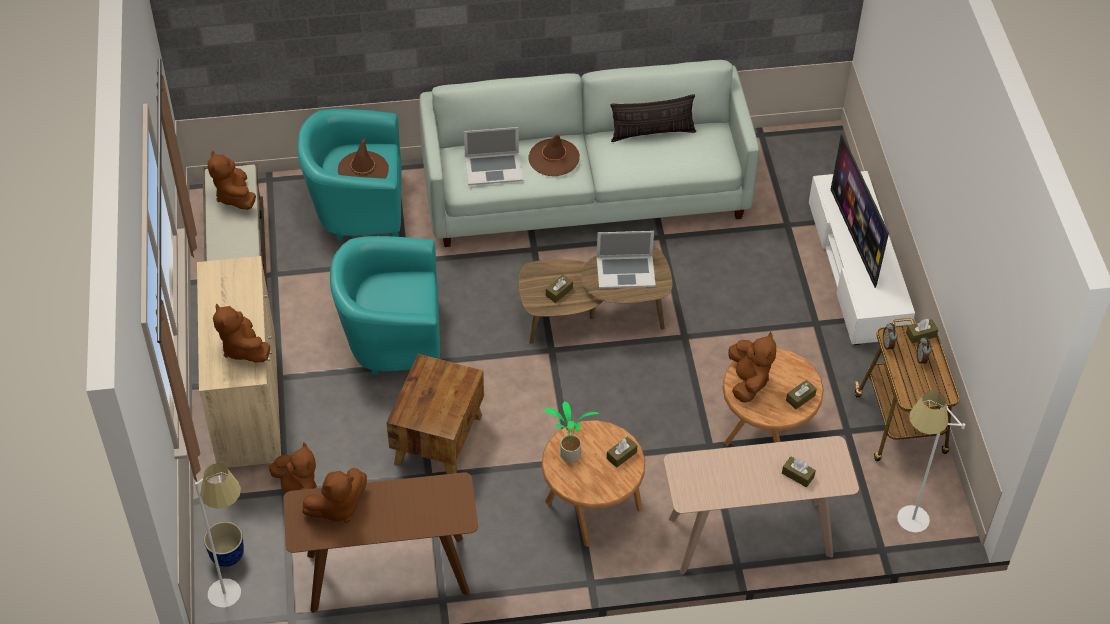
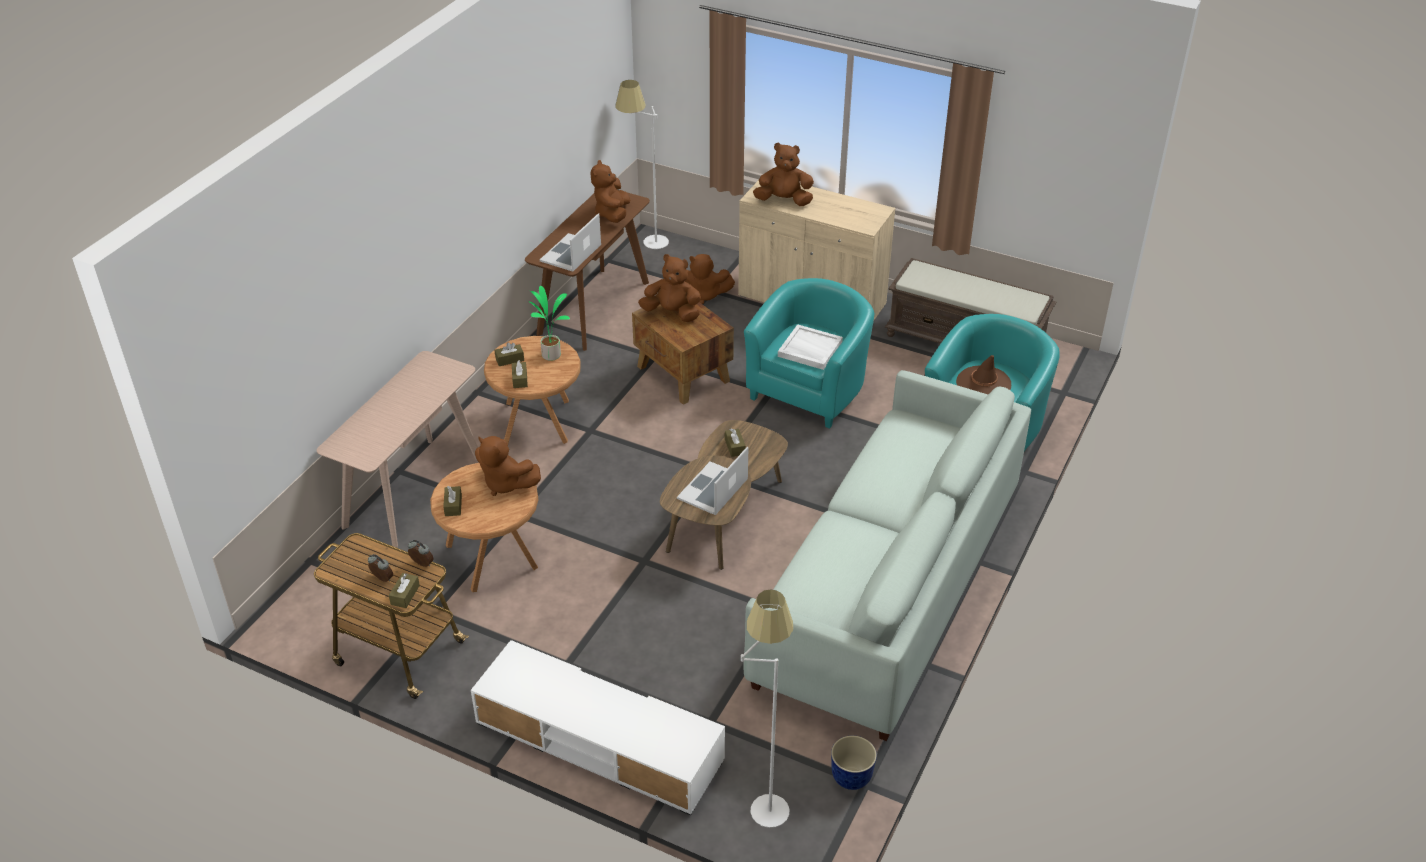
camera: 125 degrees right, 10 degrees down
planter [204,522,244,567] -> planter moved to [831,736,877,790]
brown plush toy [208,151,256,210] -> brown plush toy moved to [638,254,701,322]
laptop [464,127,523,186] -> laptop moved to [540,213,601,271]
brown hat [529,134,580,176] -> none
pillow [611,94,696,142] -> none
brown tissue box [782,456,816,487] -> brown tissue box moved to [495,342,524,366]
television [831,134,889,288] -> none
white floor lamp [897,391,965,533] -> white floor lamp moved to [741,589,793,828]
none -> white tray [778,324,843,370]

